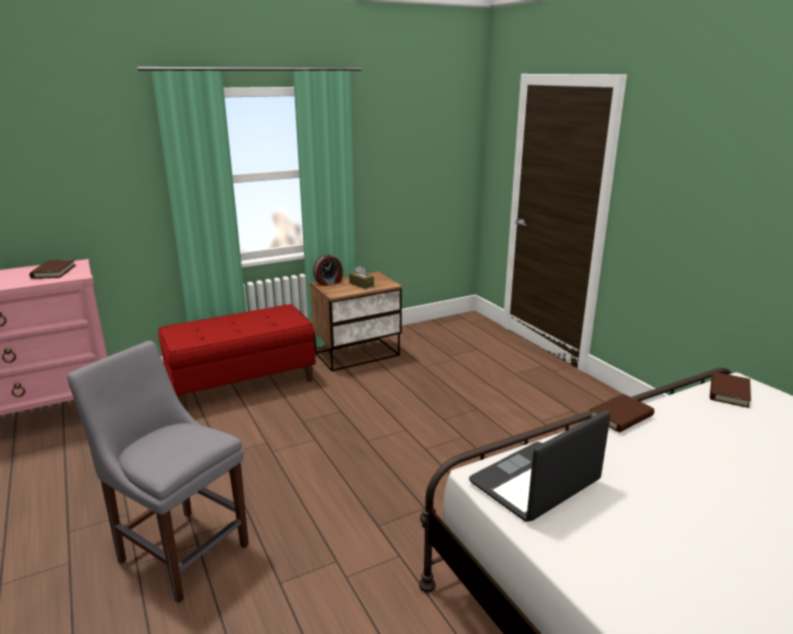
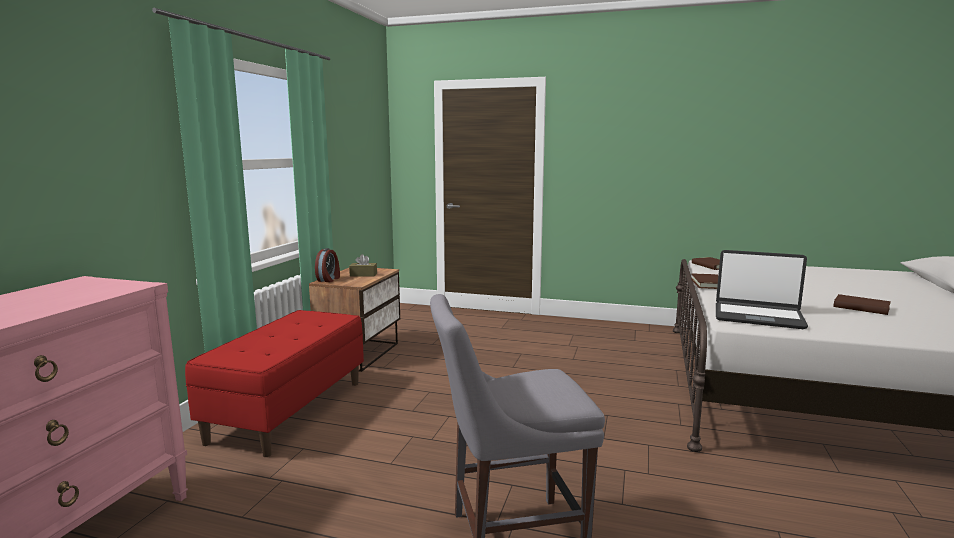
camera: 45 degrees left, 10 degrees down
brown book [29,260,76,279] -> brown book moved to [833,294,891,315]
laptop [469,410,611,522] -> laptop turned 75 degrees counterclockwise [716,250,808,329]

